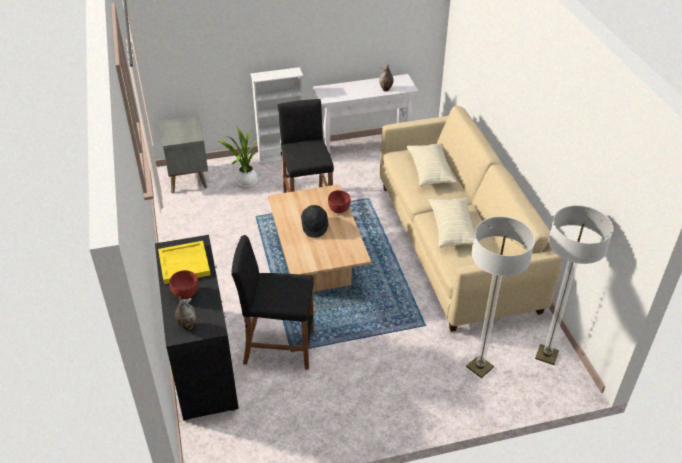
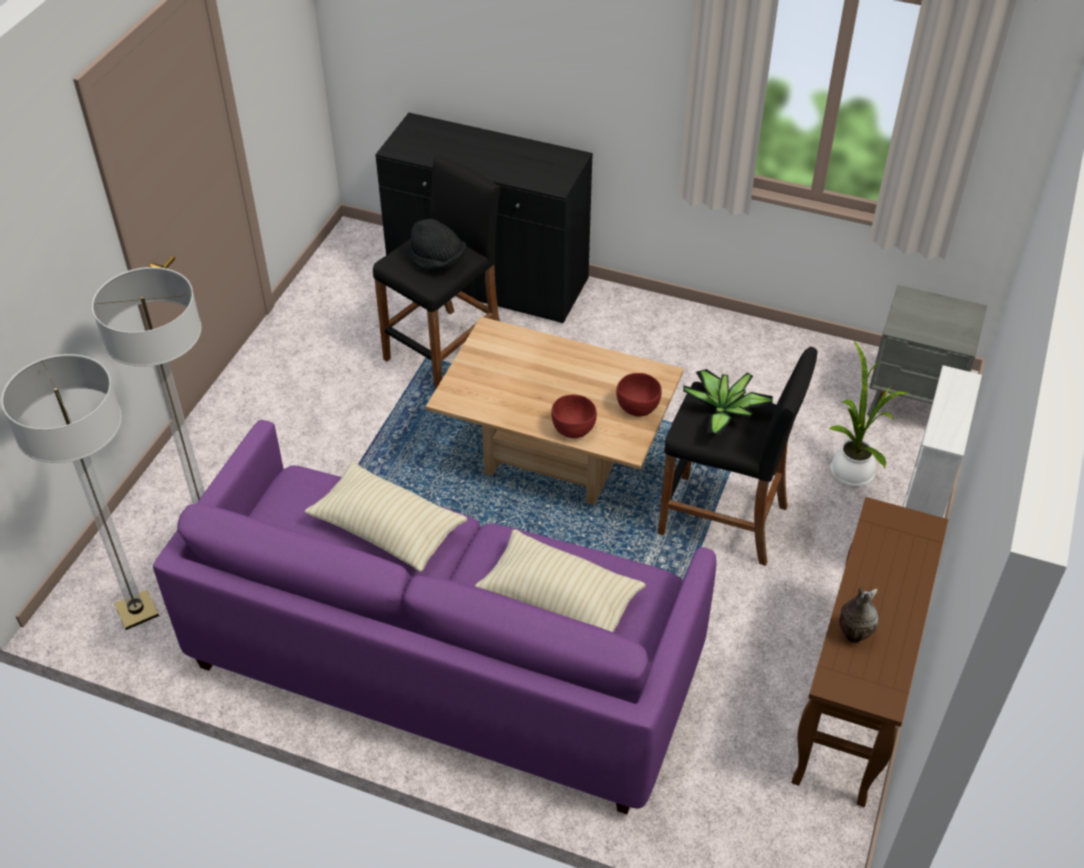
camera: 125 degrees right, 5 degrees up
yellow tray [158,241,211,284] -> none
red bowl [169,270,198,299] -> red bowl moved to [616,373,662,417]
vase [175,296,196,330] -> none
black hat [301,205,328,238] -> black hat moved to [410,219,467,270]
white console table [313,74,418,154] -> brown console table [791,497,948,807]
beige sofa [380,106,563,332] -> purple sofa [153,420,717,814]
none -> potted plant [683,369,773,435]

